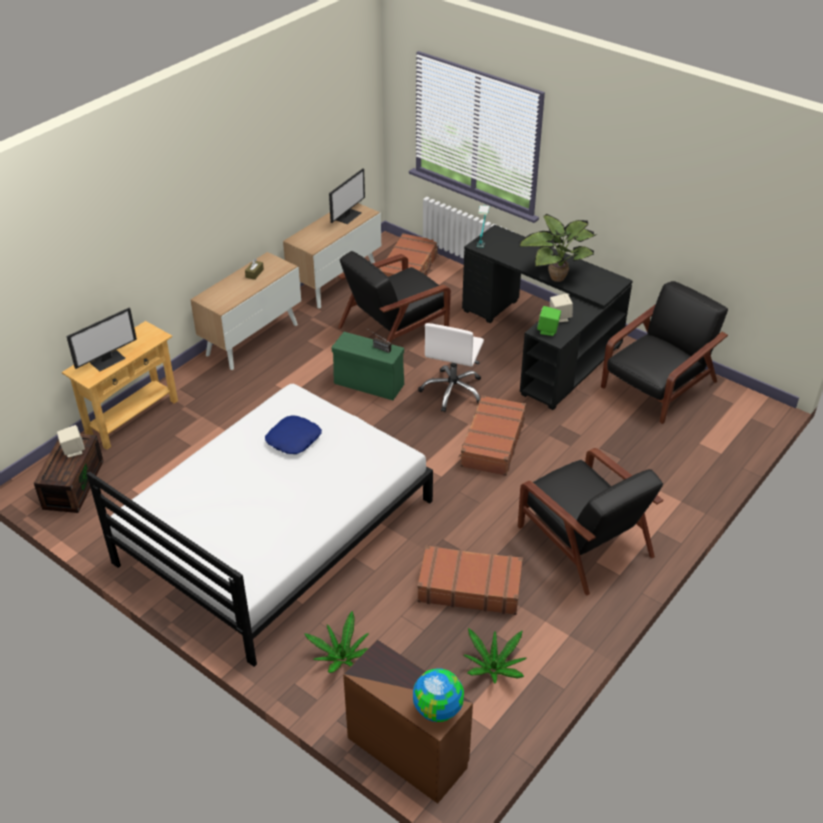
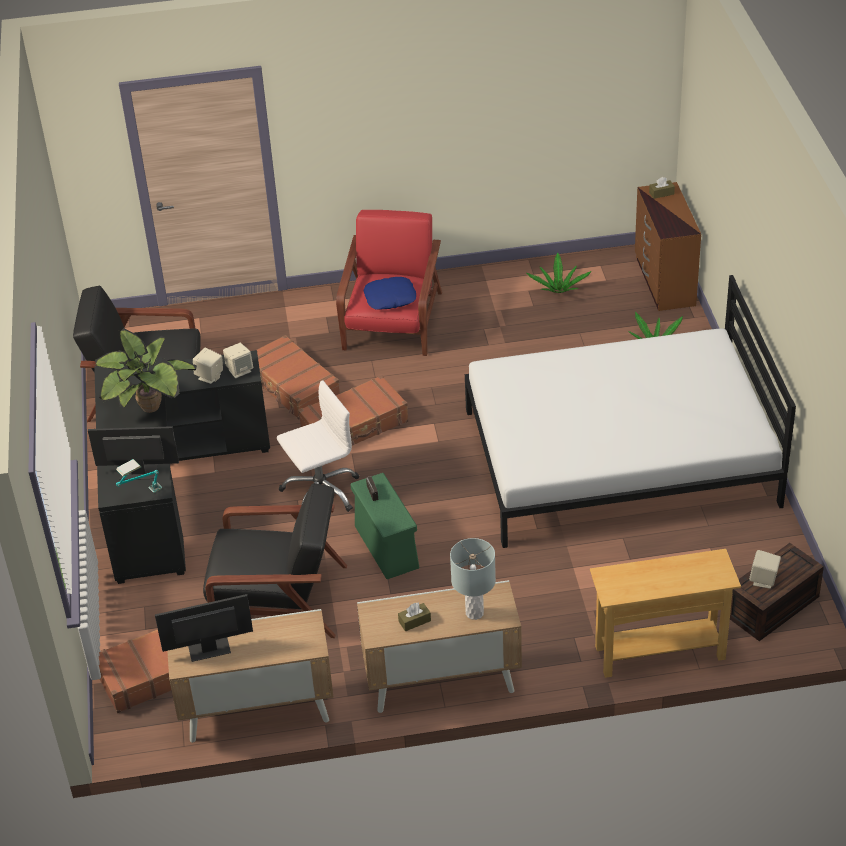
camera: 135 degrees left, 0 degrees up
monitor [66,308,137,372] -> monitor moved to [88,426,179,480]
blue pillow [265,415,322,454] -> blue pillow moved to [363,277,416,310]
globe [413,668,464,722] -> brown tissue box [649,177,675,199]
brown suitcase [417,545,523,615] -> brown suitcase moved to [257,335,340,420]
black armchair [518,448,663,595] -> red armchair [336,210,442,356]
green speaker [537,306,561,336] -> beige speaker [223,343,253,378]
none -> grey table lamp [450,538,496,620]

